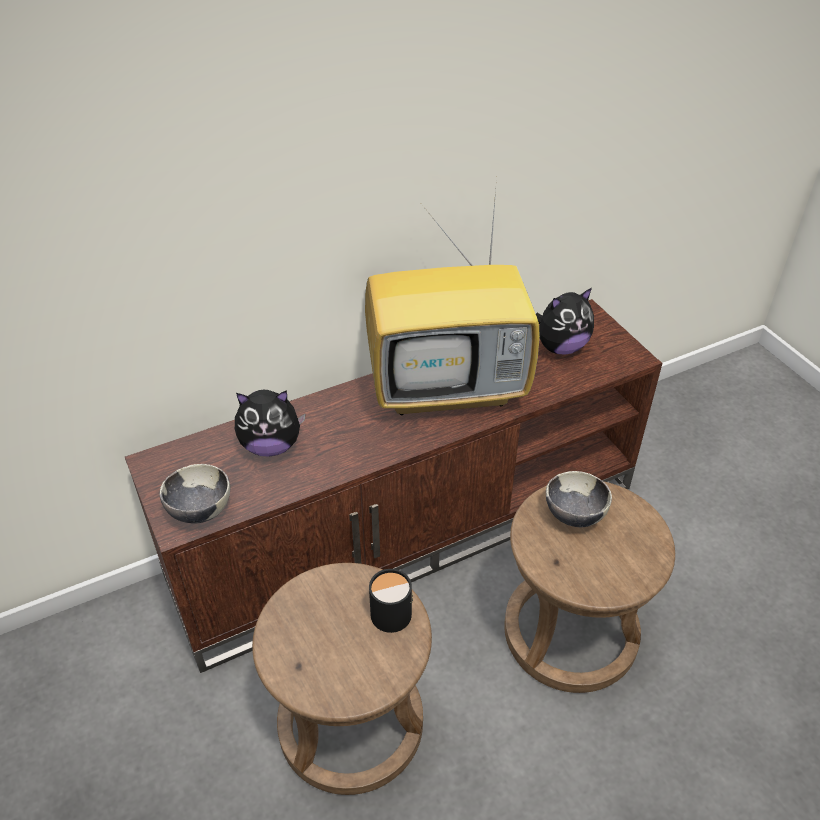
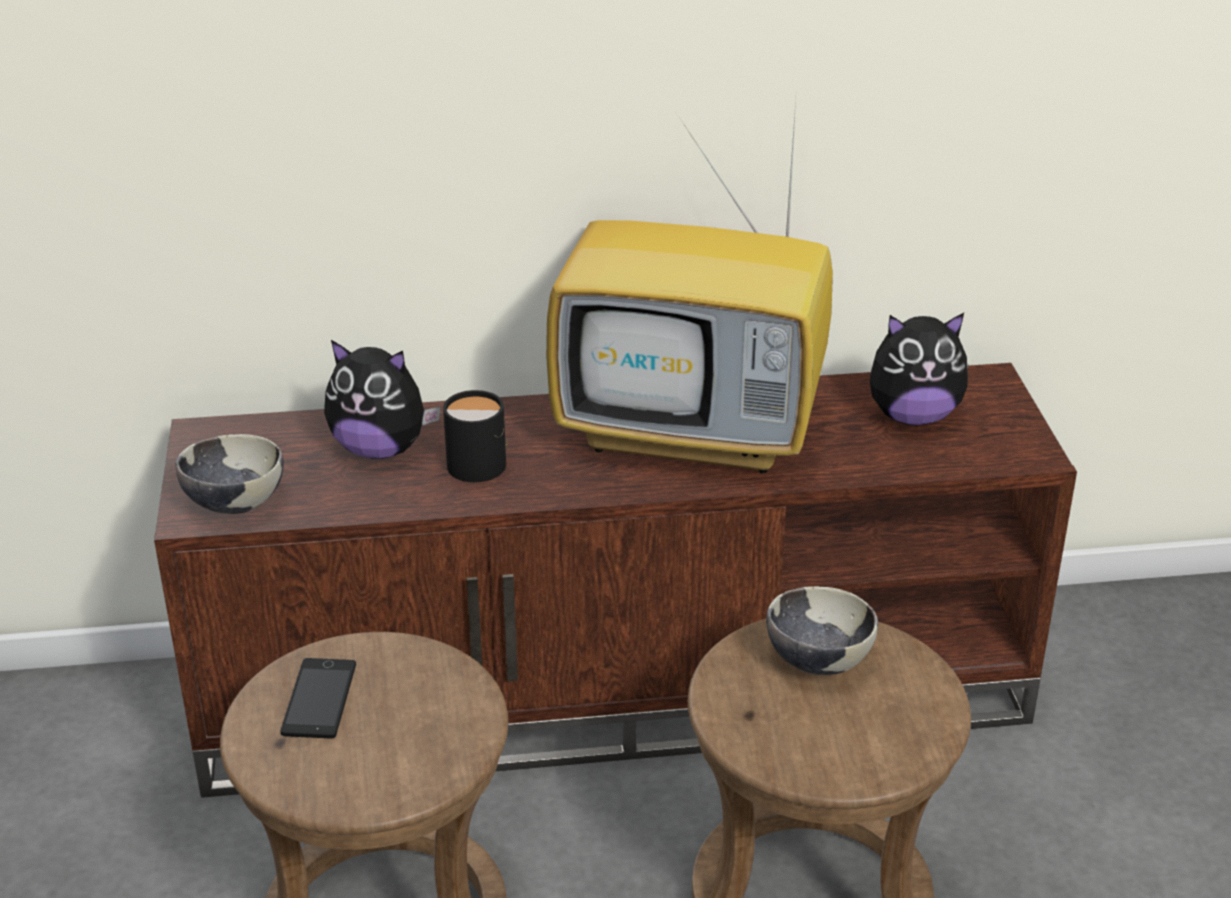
camera: 20 degrees right, 10 degrees down
black mug [369,569,413,633] -> black mug moved to [443,390,508,483]
none -> phone [281,658,356,738]

